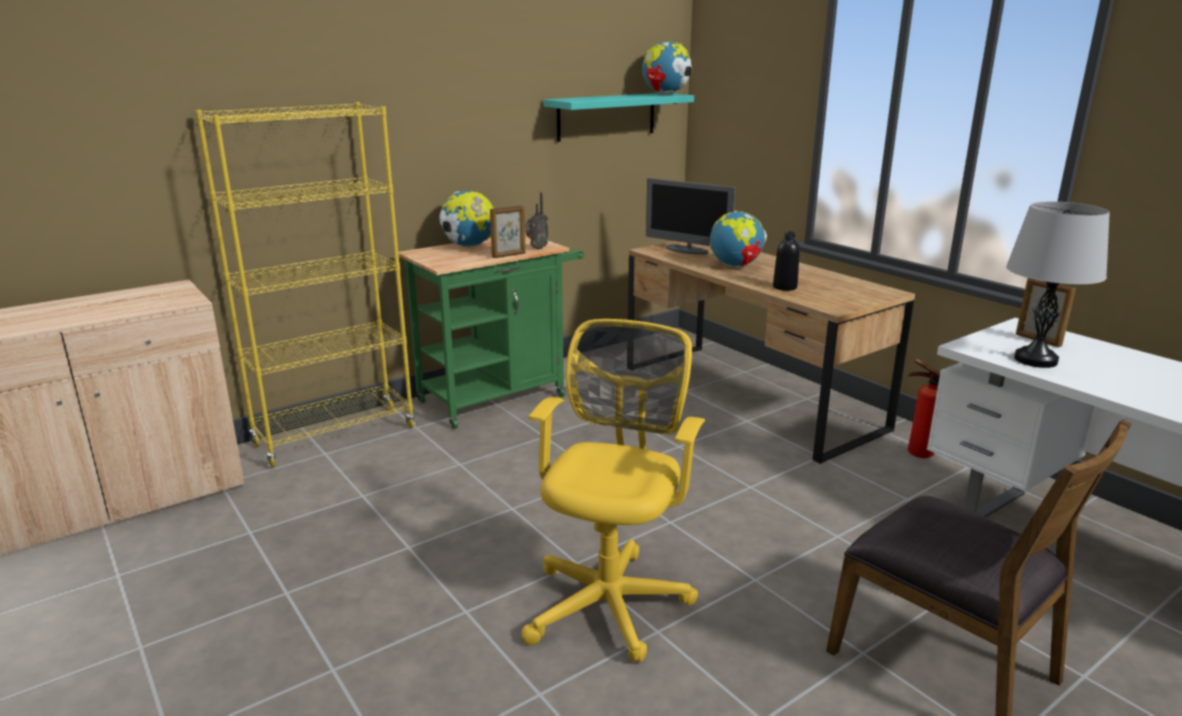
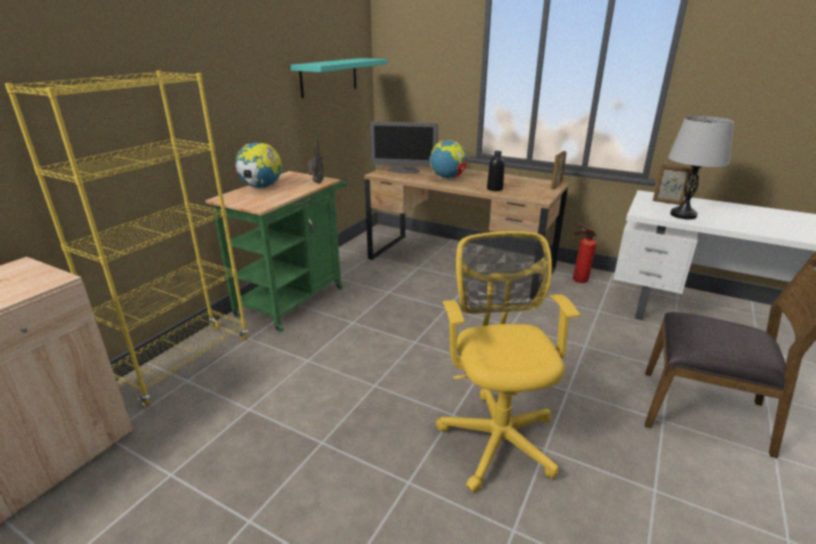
camera: 25 degrees left, 5 degrees up
picture frame [490,206,526,258] -> picture frame moved to [551,151,567,189]
globe [642,42,692,95] -> none

